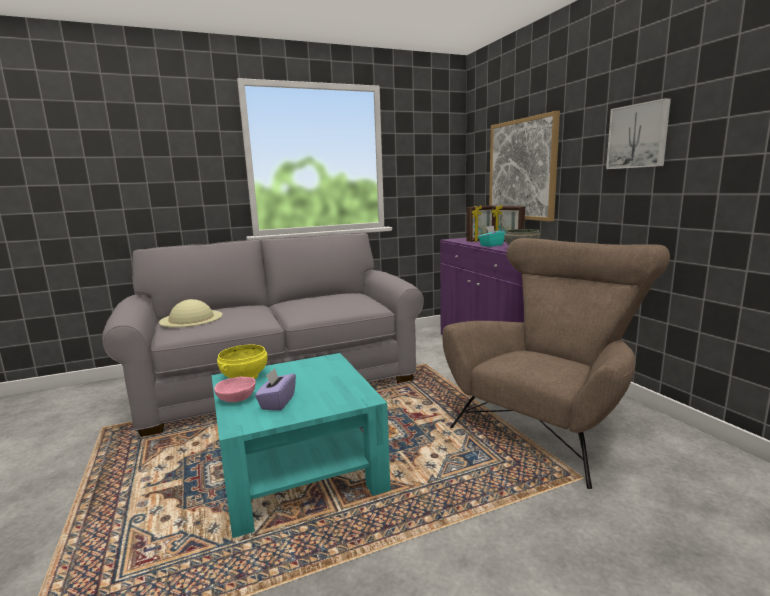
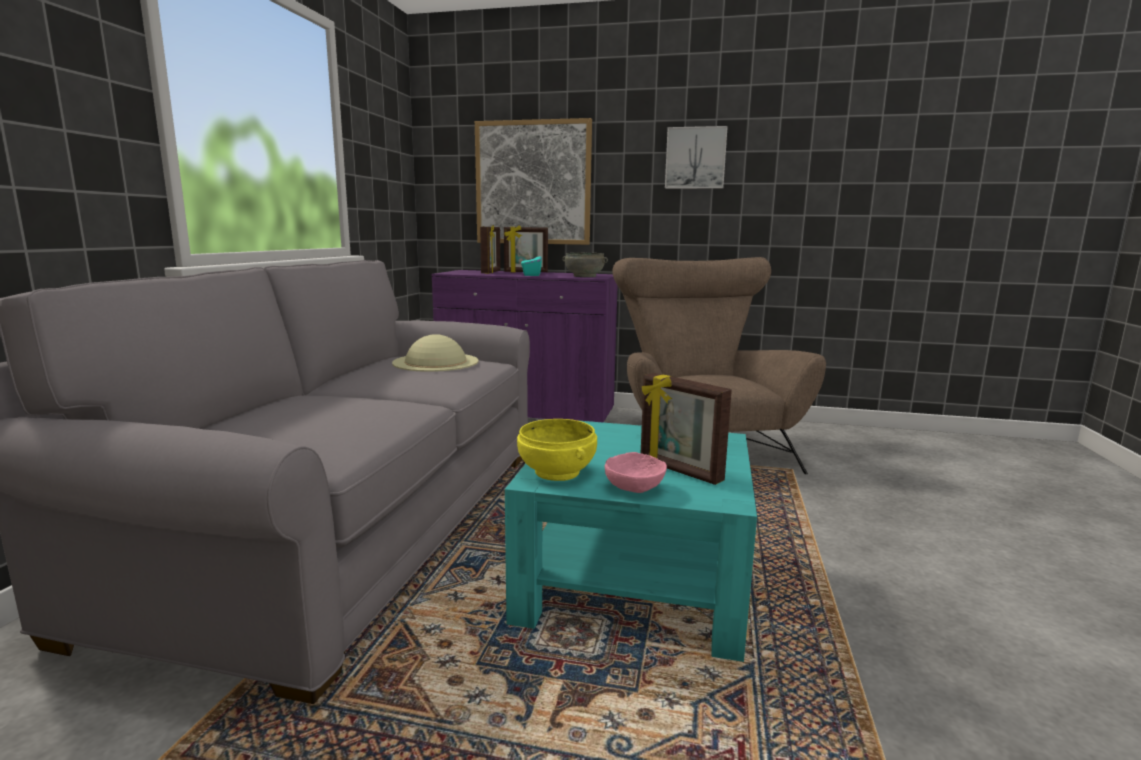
camera: 55 degrees left, 0 degrees up
beige hat [159,299,223,328] -> beige hat moved to [392,334,479,372]
purple tissue box [255,368,296,411] -> picture frame [641,373,732,485]

